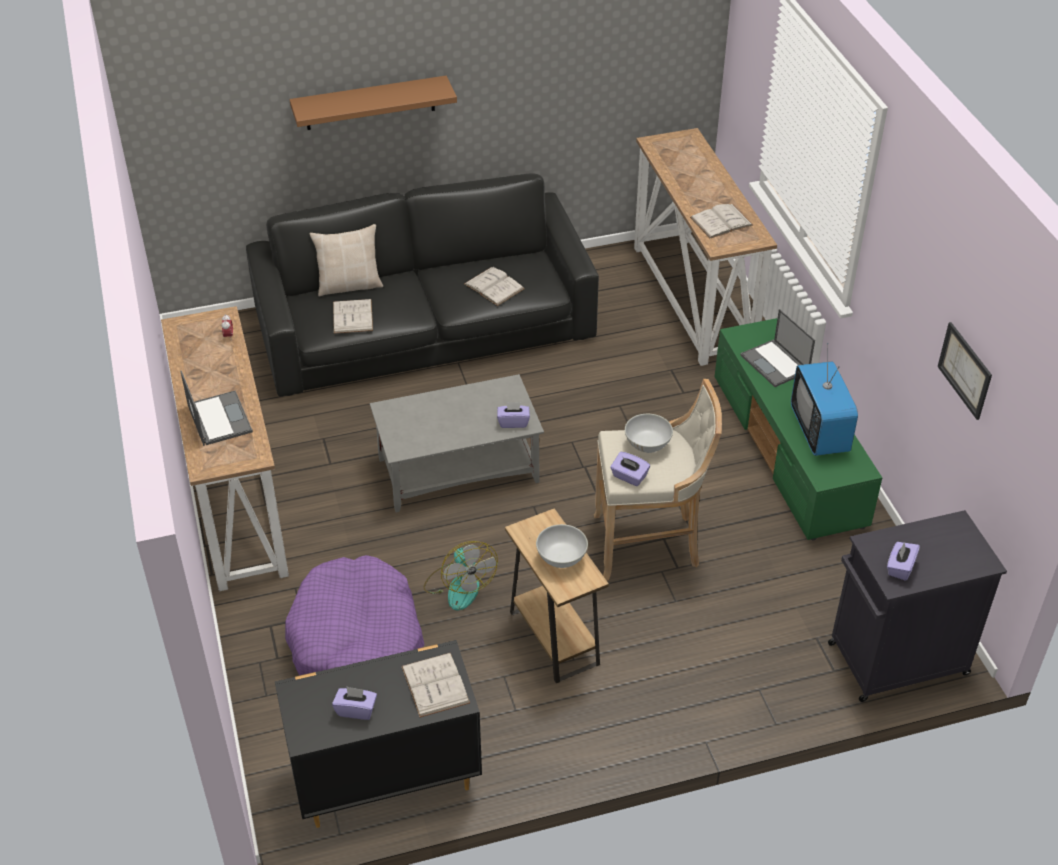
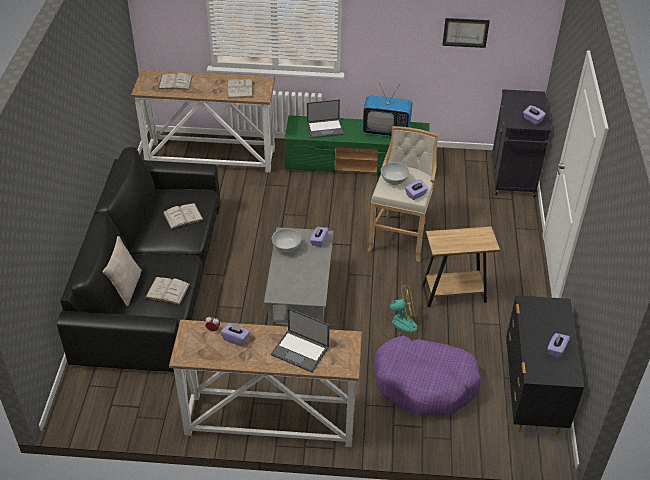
camera: 70 degrees left, 0 degrees up
laptop [180,371,253,446] -> laptop turned 150 degrees counterclockwise [271,308,330,373]
brown shelf [289,76,457,130] -> none
white book [401,653,470,718] -> white book moved to [158,73,193,90]
white bowl [536,524,588,568] -> white bowl moved to [272,228,301,253]
none -> purple tissue box [221,323,250,346]

